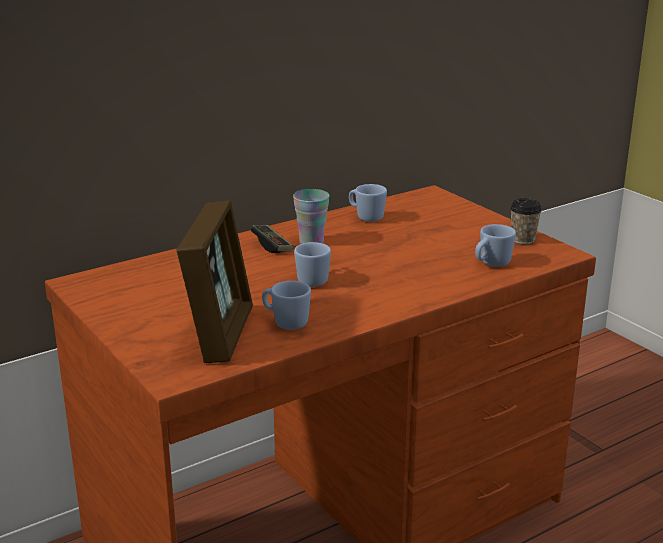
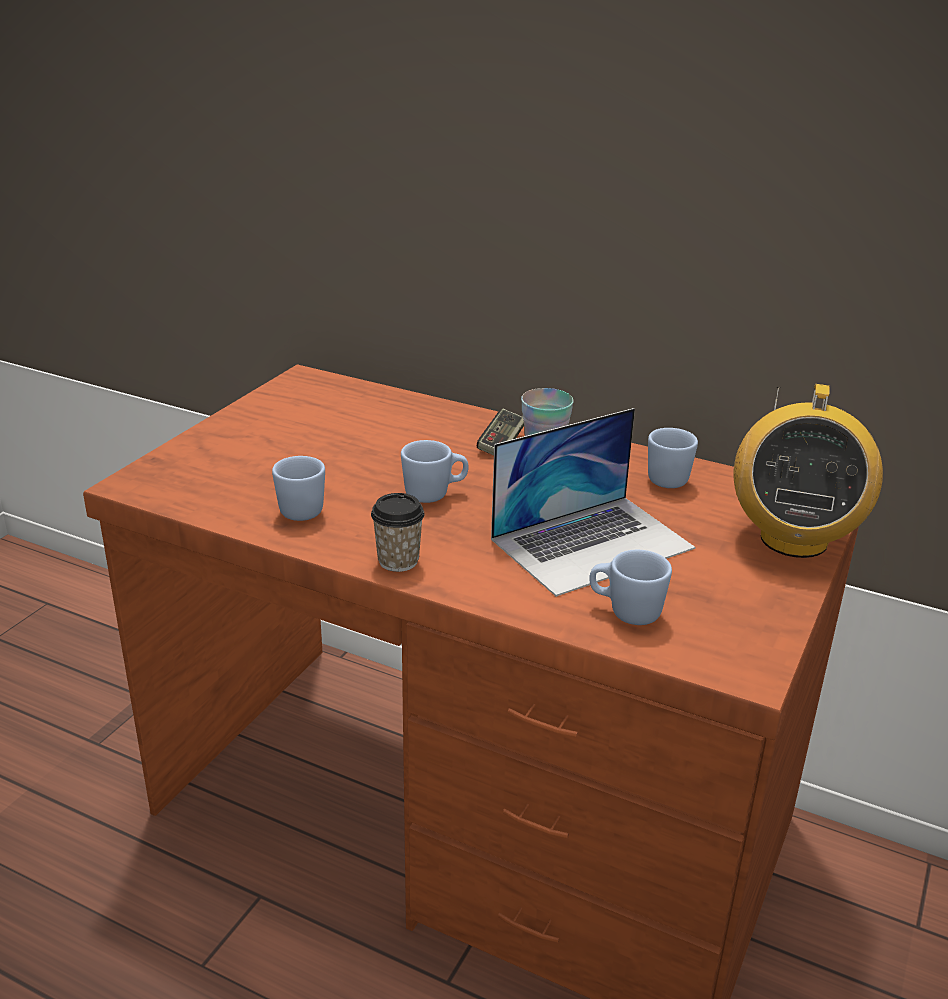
camera: 60 degrees right, 5 degrees up
picture frame [176,200,253,363] -> none
cup [510,198,542,244] -> cup moved to [371,493,425,572]
none -> laptop [491,408,695,597]
none -> radio [734,384,883,558]

